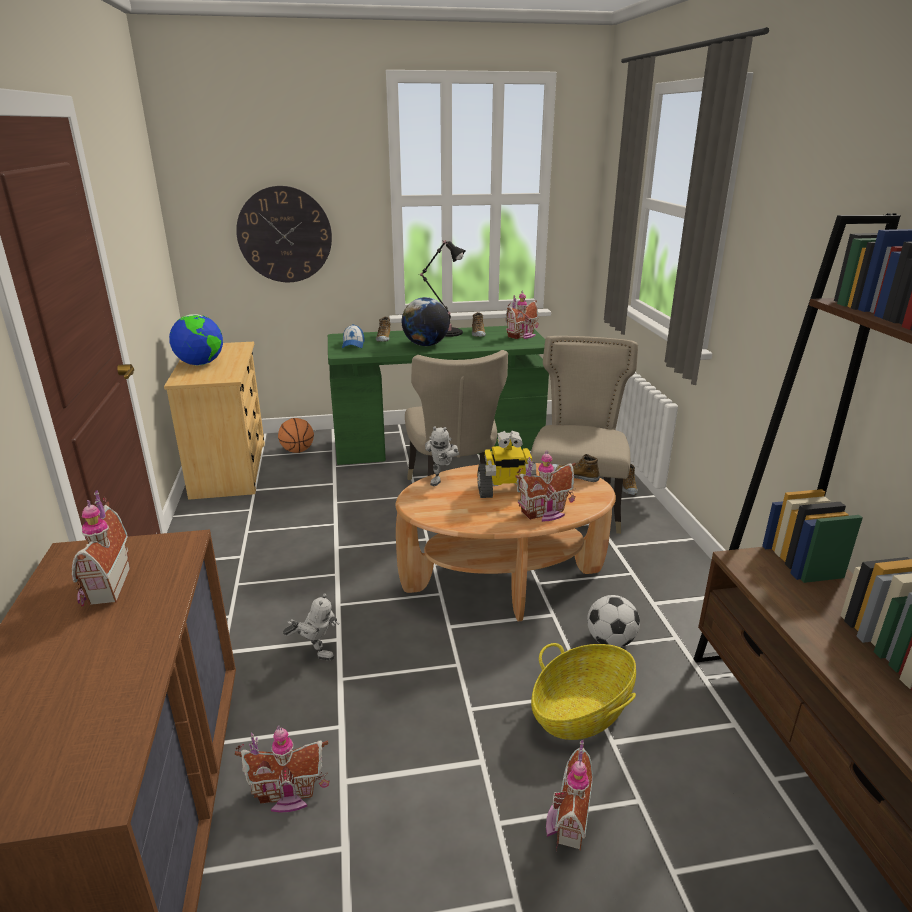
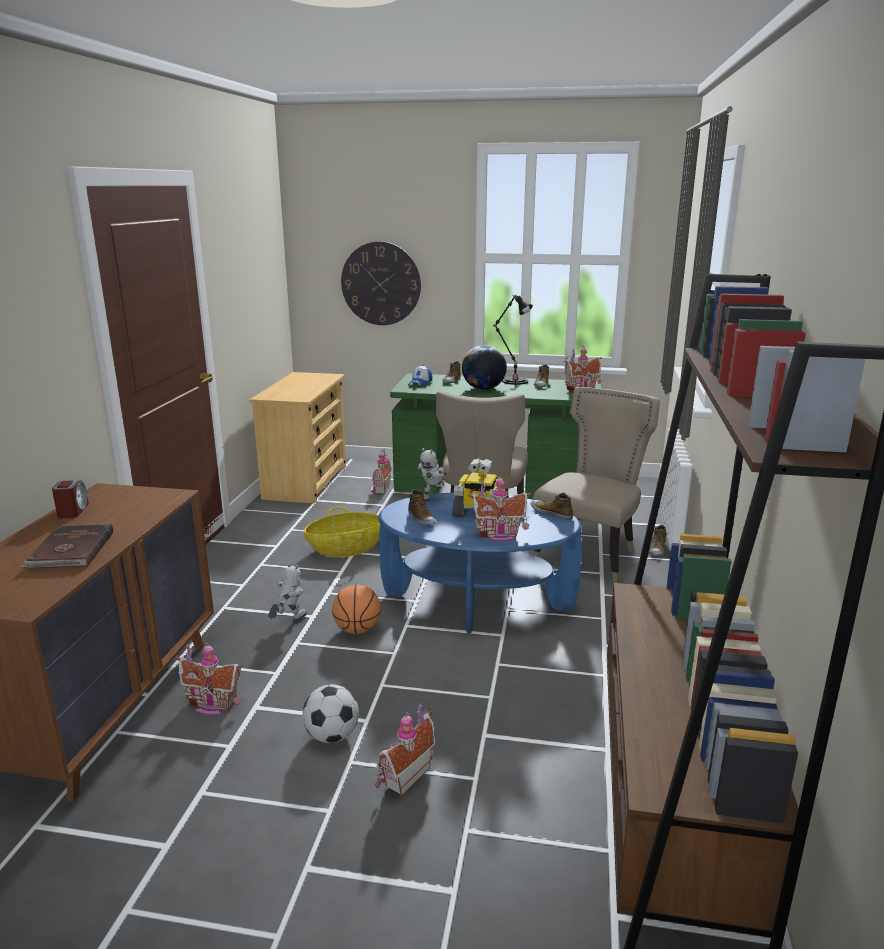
camera: 20 degrees right, 5 degrees down
toy house [72,490,130,606] -> toy house moved to [371,448,392,494]
globe [169,314,223,365] -> none
basketball [278,418,314,453] -> basketball moved to [332,584,381,634]
toy robot [283,593,339,660] -> toy robot turned 90 degrees counterclockwise [268,563,307,621]
brown coffee table [396,463,616,622] -> blue coffee table [378,493,582,634]
basket [531,643,636,740] -> basket moved to [304,507,380,557]
football [587,595,640,647] -> football moved to [302,684,359,743]
none -> brown book [22,524,113,569]
none -> alarm clock [52,480,89,518]
none -> shoe [408,489,436,525]

